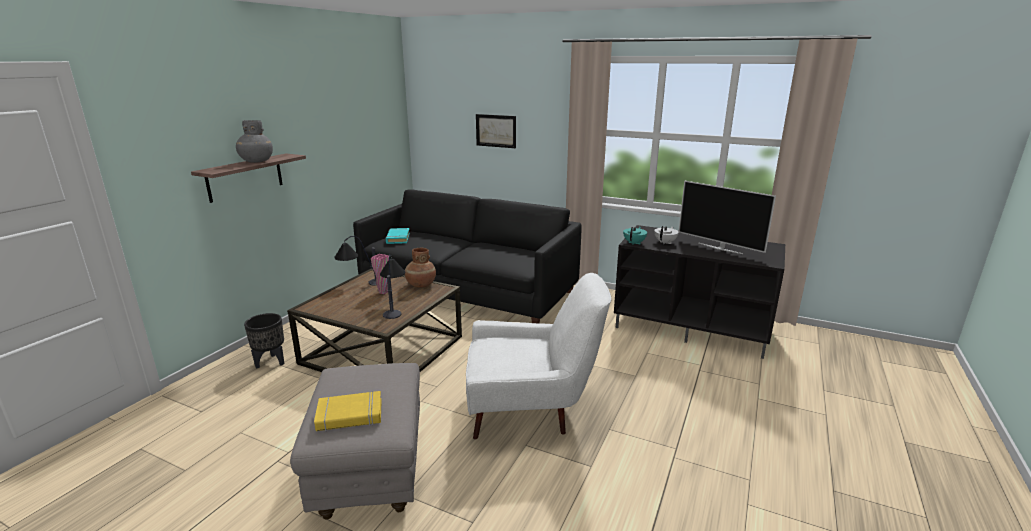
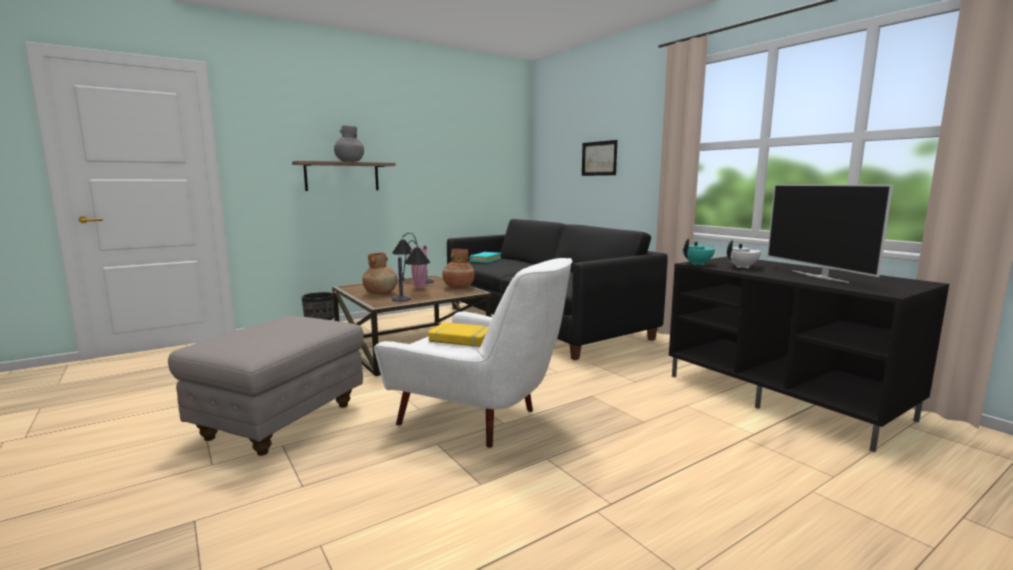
camera: 30 degrees right, 10 degrees down
yellow book [314,391,382,431] -> yellow book moved to [429,322,489,347]
none -> brown vase [362,253,397,295]

